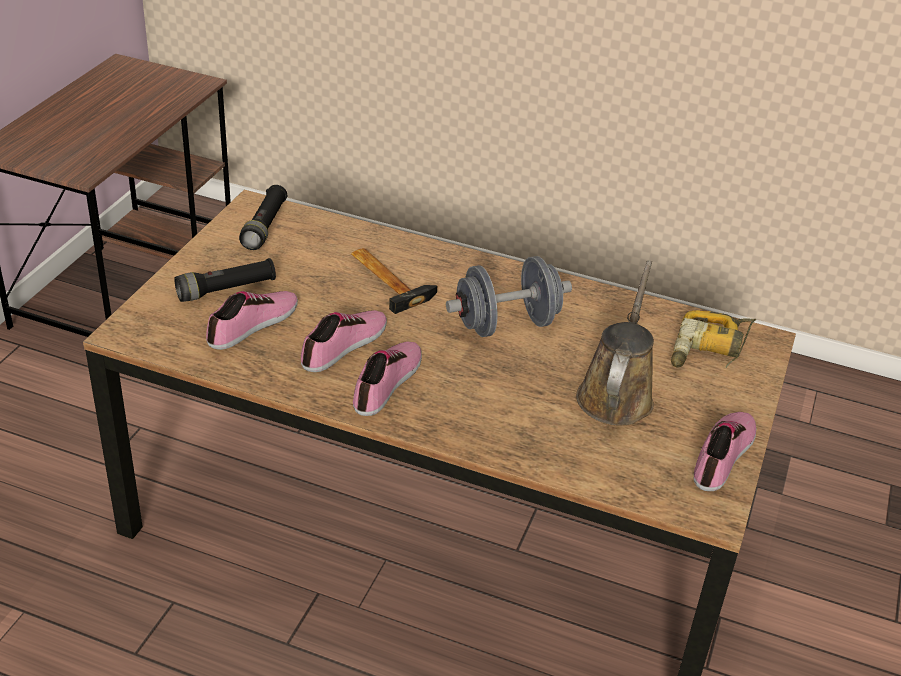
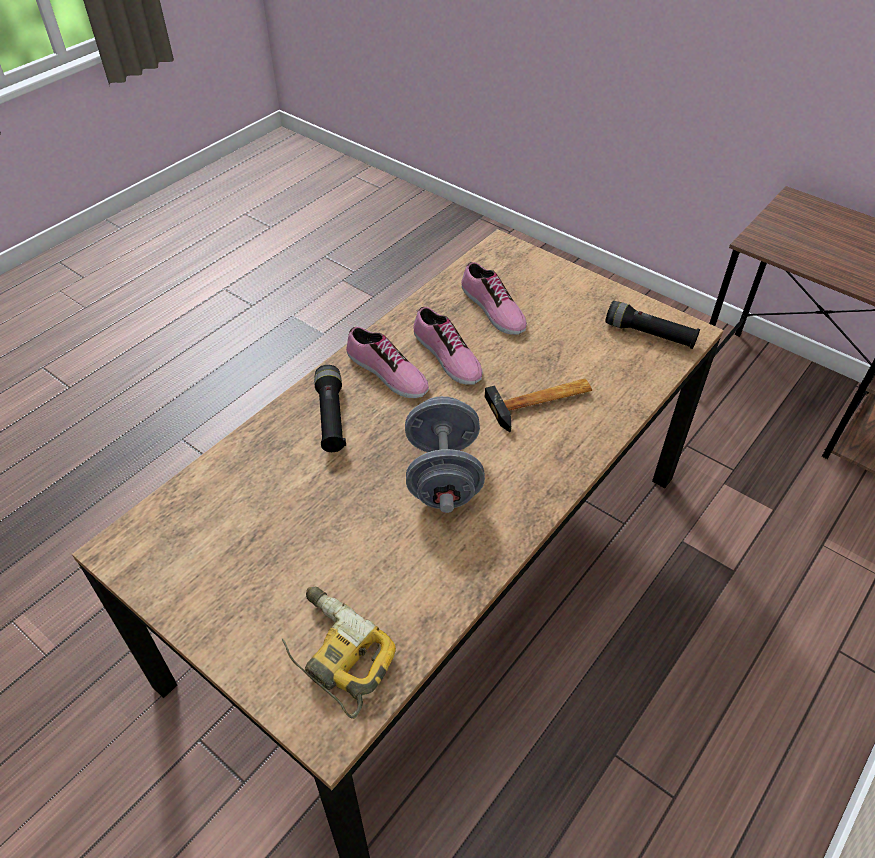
camera: 110 degrees right, 10 degrees up
black flashlight [174,258,276,302] -> black flashlight moved to [314,365,346,452]
brown watering can [576,260,654,426] -> none
shoe [694,412,757,491] -> none

